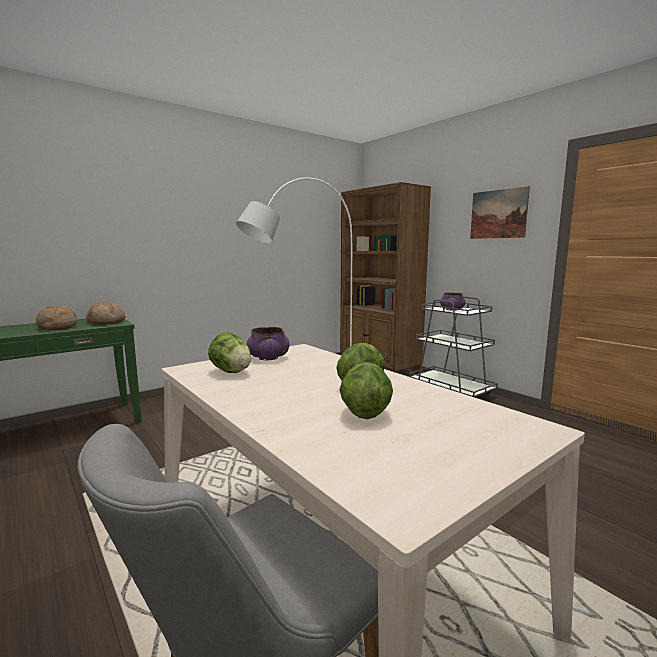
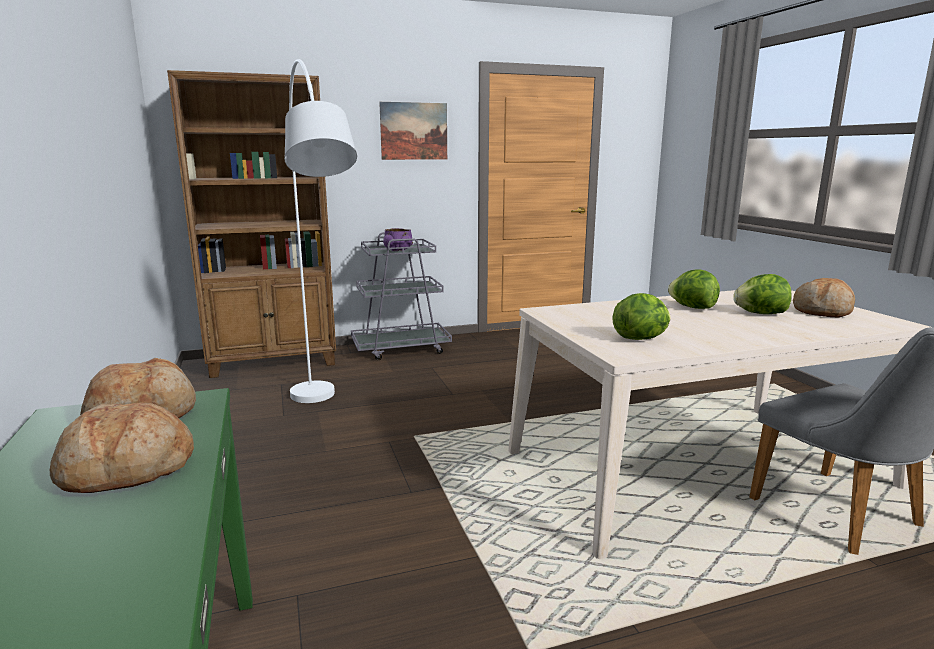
camera: 70 degrees left, 5 degrees up
purple bowl [247,327,289,360] -> none
none -> bread [793,278,855,318]

